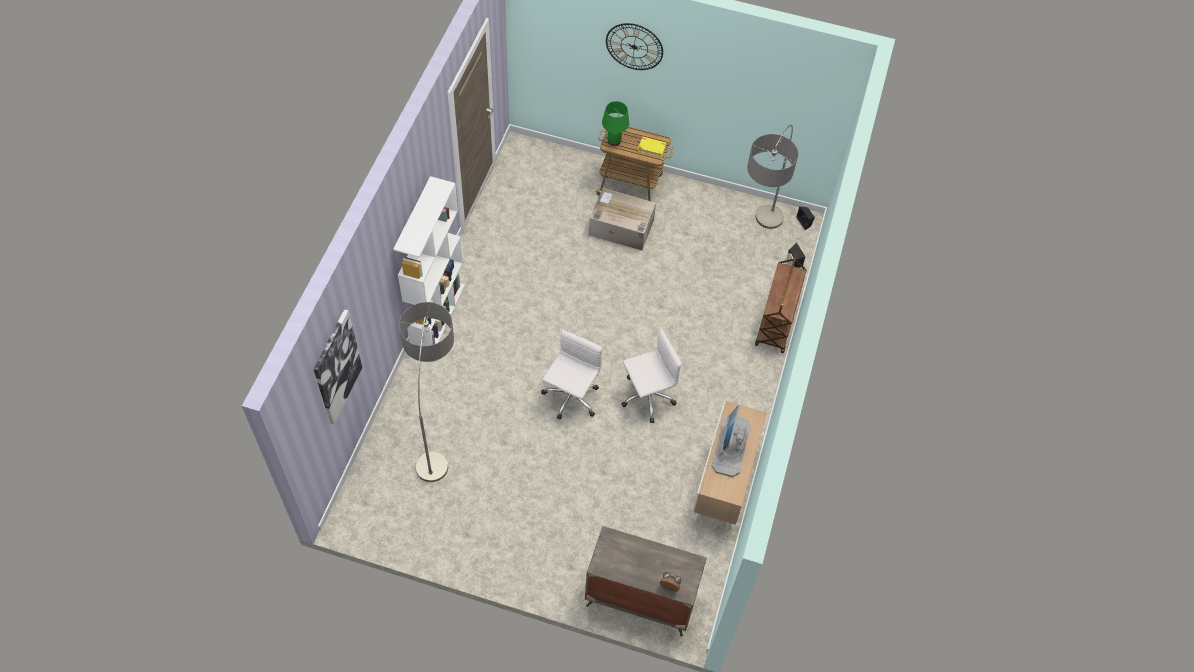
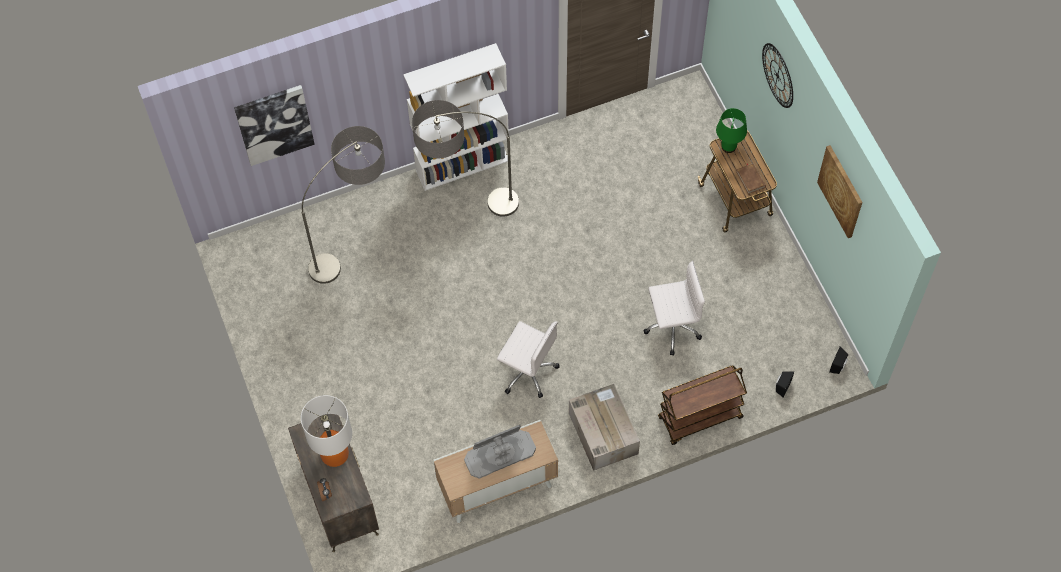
camera: 55 degrees right, 5 degrees up
white office chair [541,329,602,419] -> white office chair moved to [643,261,705,356]
cardboard box [589,188,656,251] -> cardboard box moved to [569,384,640,471]
yellow book [637,137,666,157] -> brown book [737,163,766,194]
floor lamp [747,125,798,229] -> floor lamp moved to [412,100,519,217]
none -> table lamp [301,395,352,467]
none -> picture [817,145,862,238]

